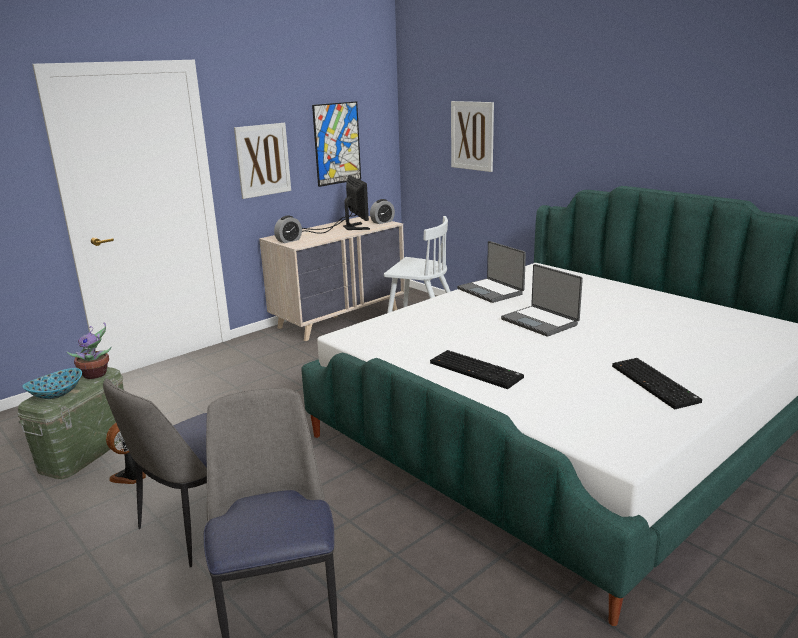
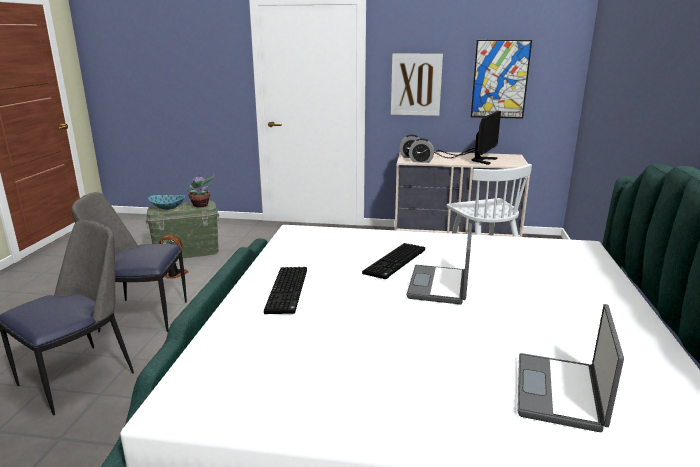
camera: 50 degrees right, 0 degrees up
alarm clock [370,199,395,224] -> alarm clock moved to [409,138,434,163]
picture [451,101,494,172] -> none
laptop [457,241,526,303] -> laptop moved to [517,304,624,432]
keyboard [612,358,702,409] -> keyboard moved to [362,243,425,279]

